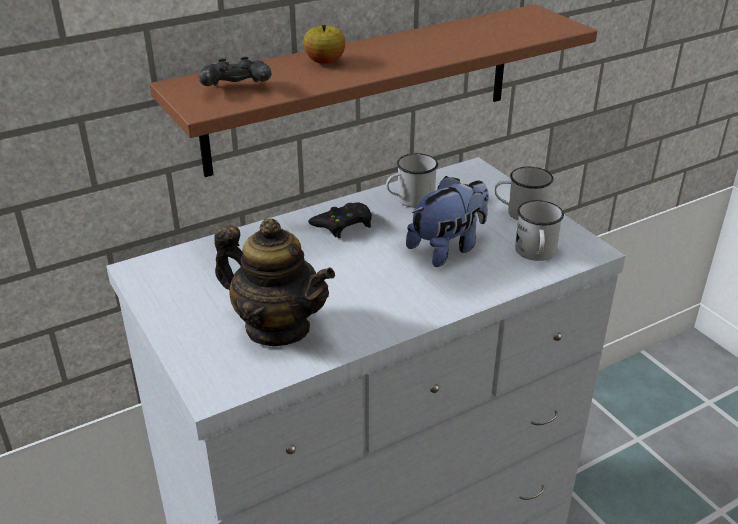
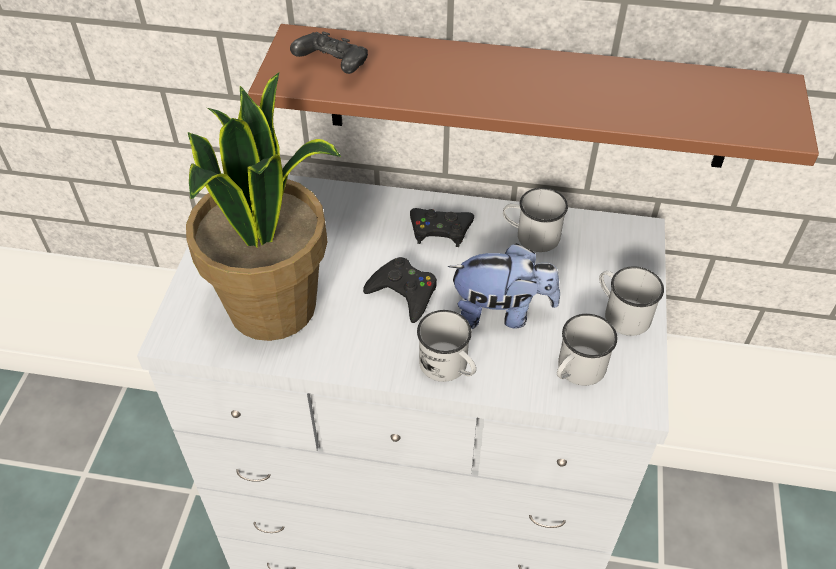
camera: 40 degrees right, 15 degrees up
teapot [214,218,335,346] -> potted plant [186,72,341,341]
apple [303,25,345,64] -> none
none -> black game controller [363,257,437,323]
none -> white mug [417,310,476,382]

